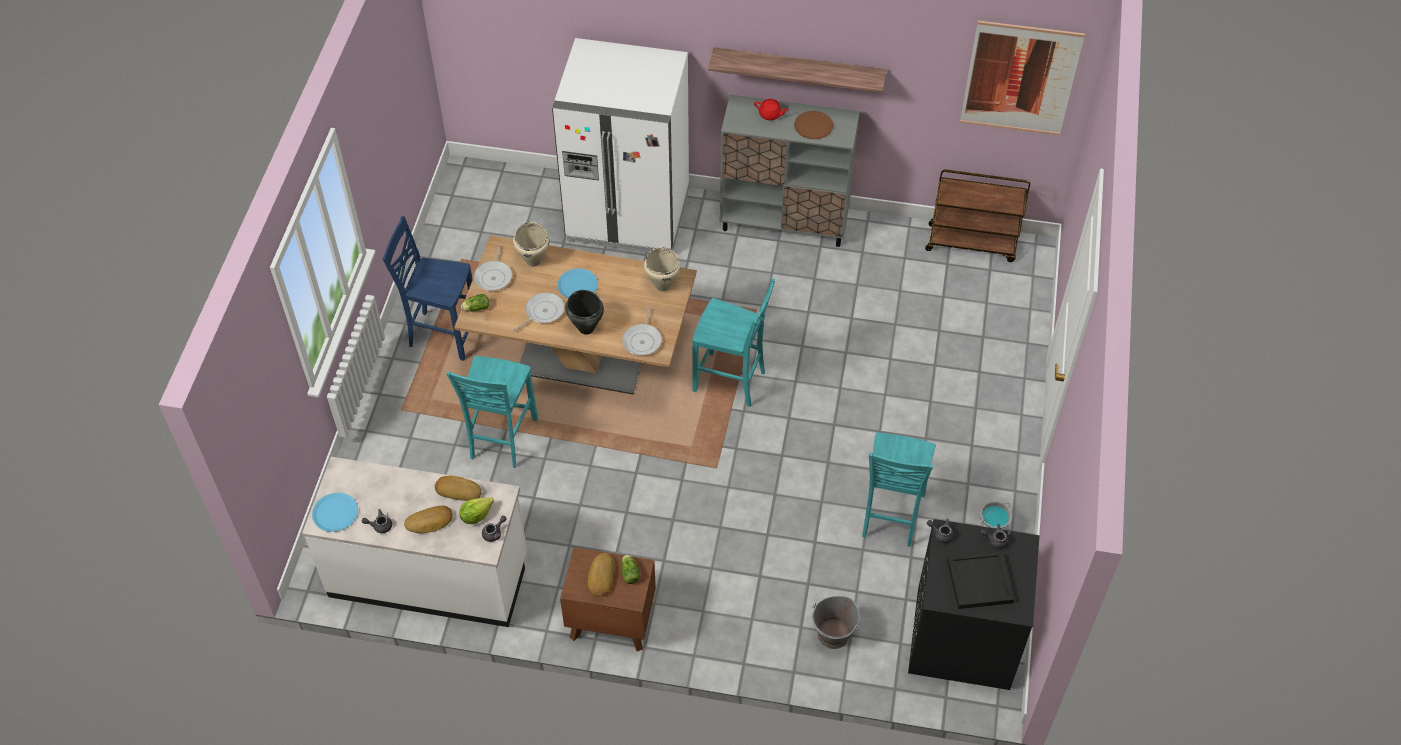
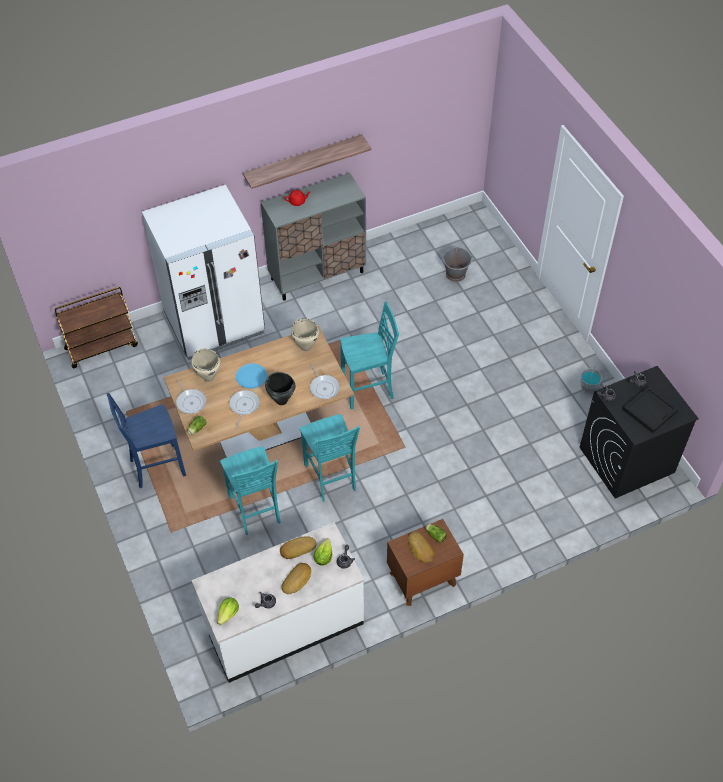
camera: 35 degrees left, 0 degrees up
blue plate [312,493,358,532] -> lettuce [217,598,239,625]
brown plate [794,111,833,139] -> none
grey bucket [812,596,860,649] -> grey bucket moved to [442,247,473,282]
turquoise chair [862,432,936,547] -> turquoise chair moved to [300,414,360,502]
brown cart [925,170,1030,262] -> brown cart moved to [55,287,138,368]
picture [960,21,1085,136] -> none

